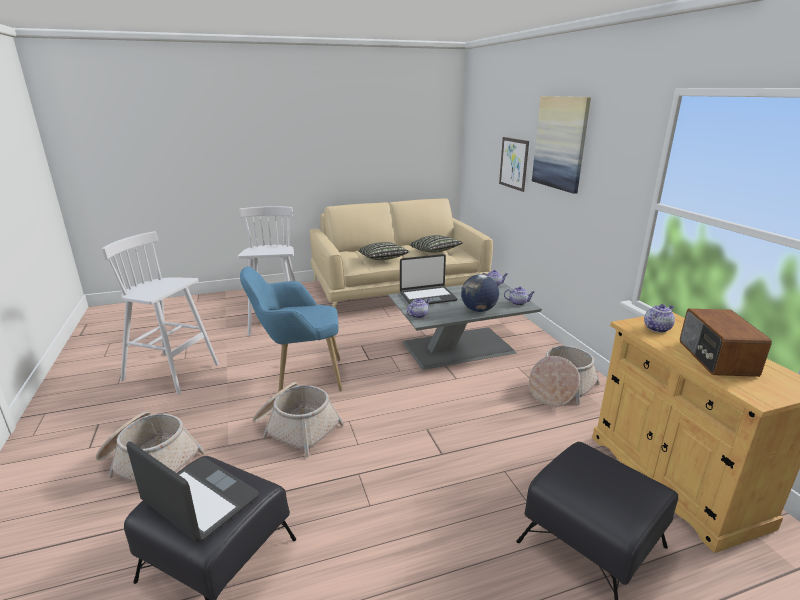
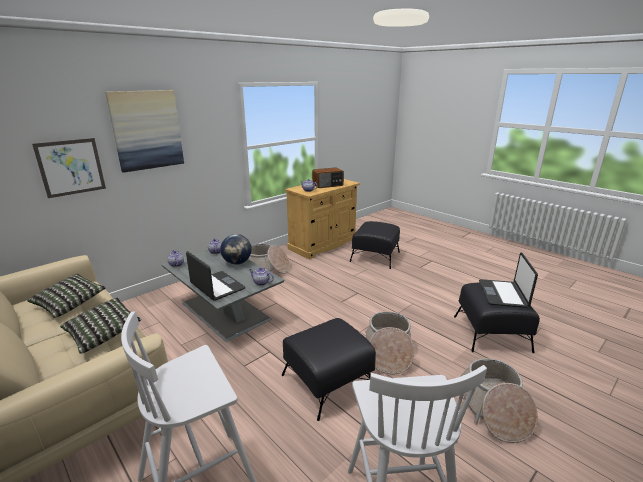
camera: 115 degrees left, 0 degrees up
blue armchair [240,266,343,391] -> black ottoman [282,318,376,421]

